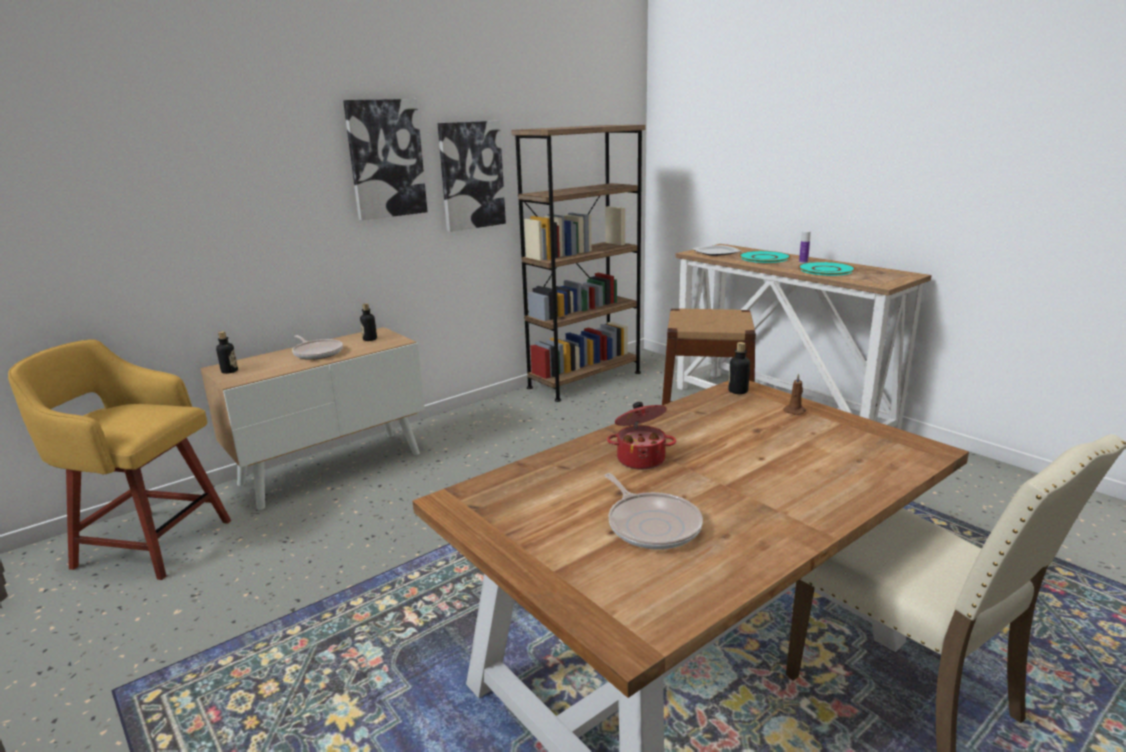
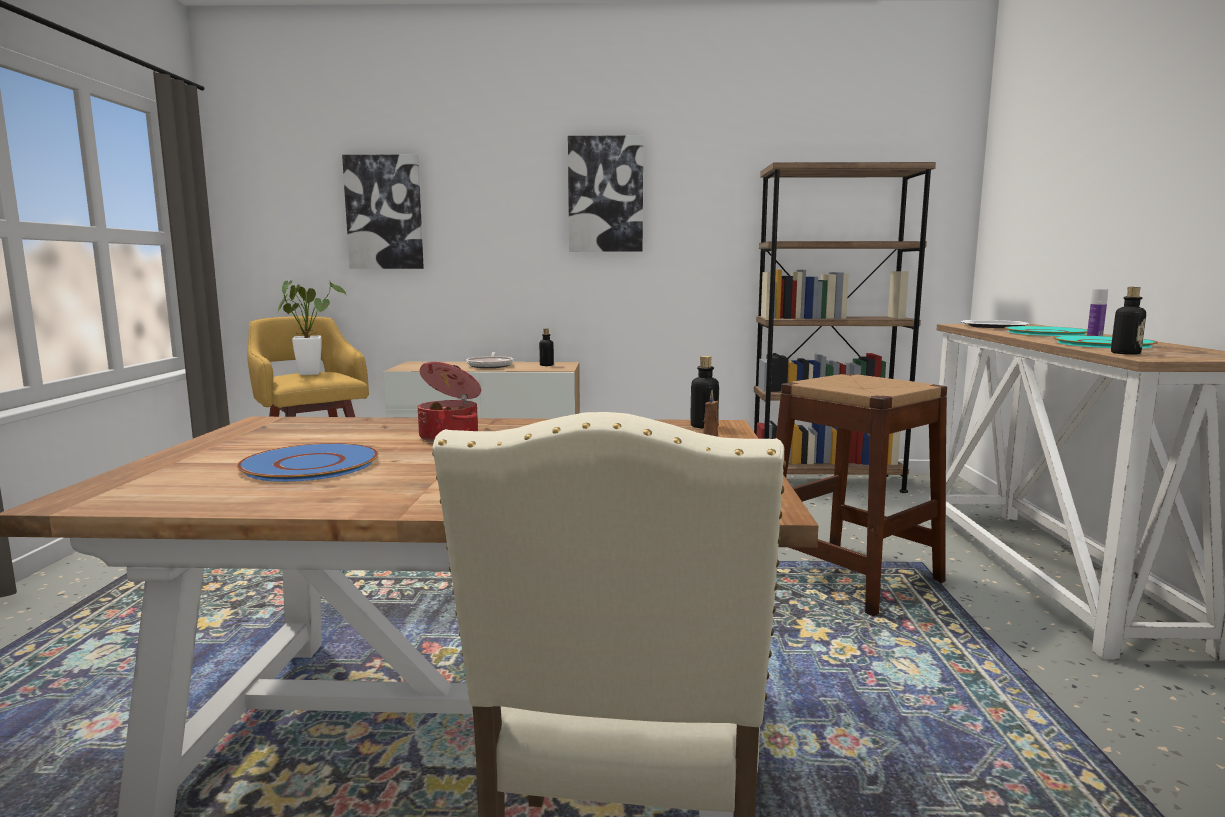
camera: 40 degrees right, 10 degrees down
bottle [216,331,238,374] -> bottle moved to [1111,287,1146,355]
picture [437,121,506,232] -> picture moved to [342,154,424,269]
frying pan [605,473,703,550] -> blue plate [237,443,378,482]
none -> potted plant [278,280,346,375]

